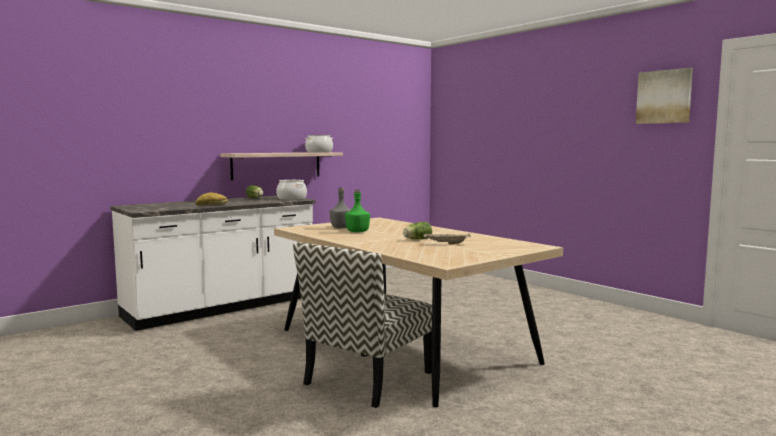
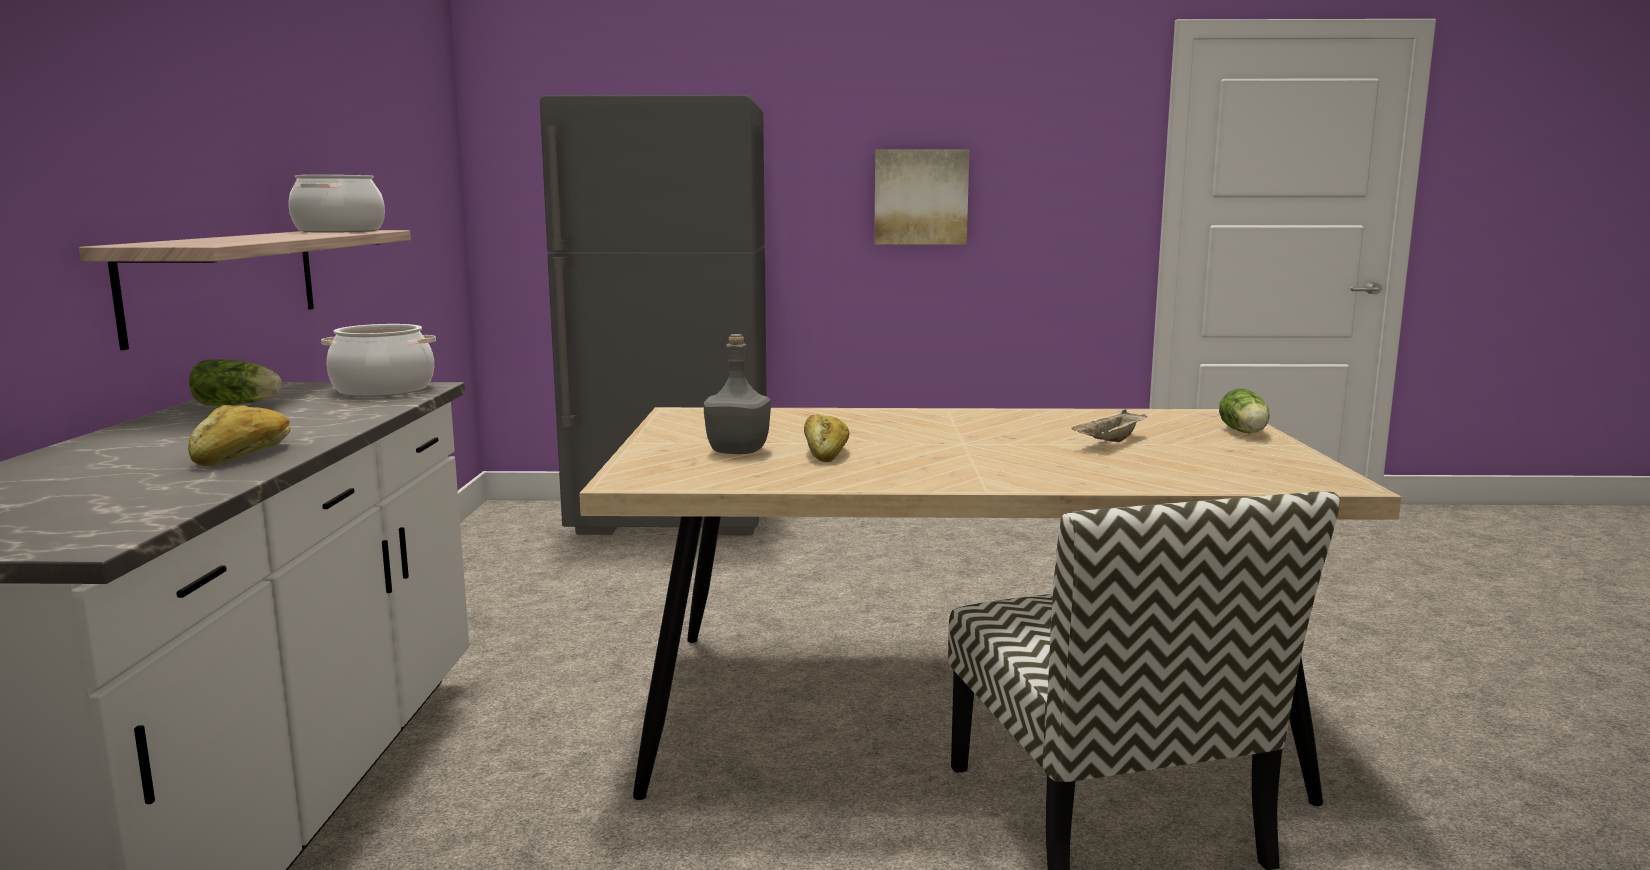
camera: 50 degrees left, 5 degrees up
green bottle [345,189,370,232] -> bread [804,414,849,462]
lettuce [403,222,432,239] -> lettuce moved to [1219,388,1270,433]
picture [636,68,693,124] -> picture moved to [874,149,969,245]
none -> grey fridge [540,95,767,536]

